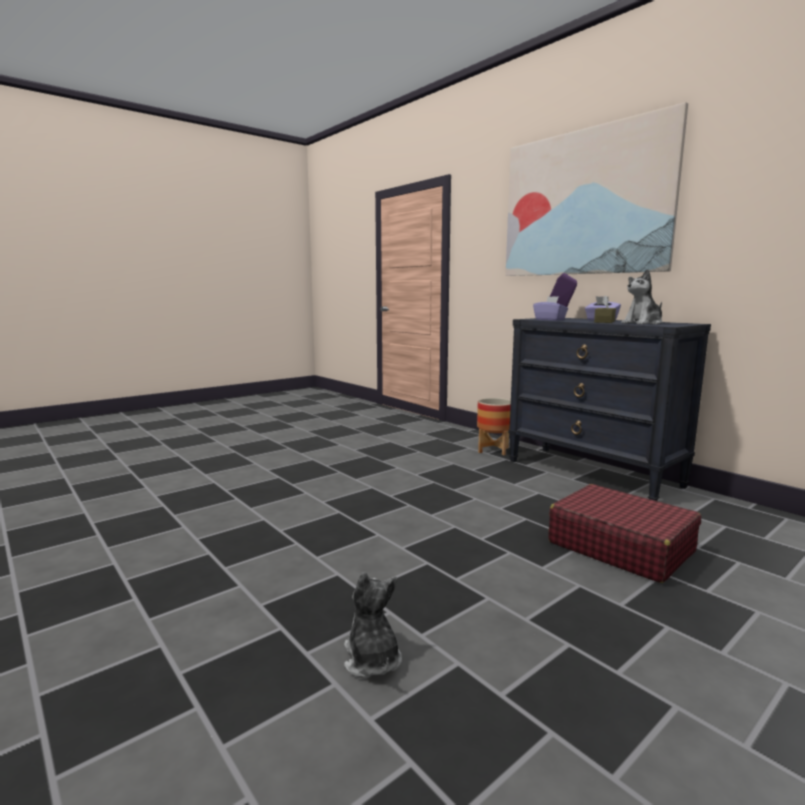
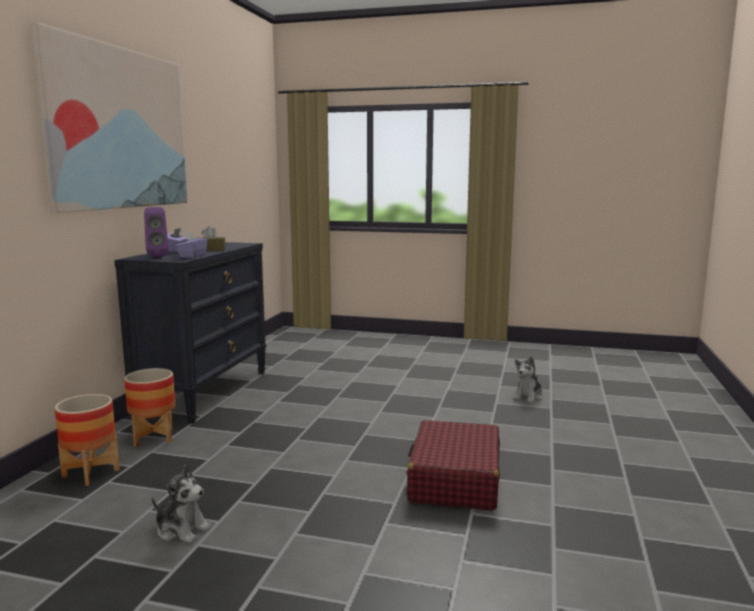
camera: 125 degrees left, 0 degrees up
red suitcase [548,484,701,583] -> red suitcase moved to [407,420,500,511]
plush toy [621,269,662,325] -> plush toy moved to [152,465,211,543]
none -> planter [55,394,120,486]

